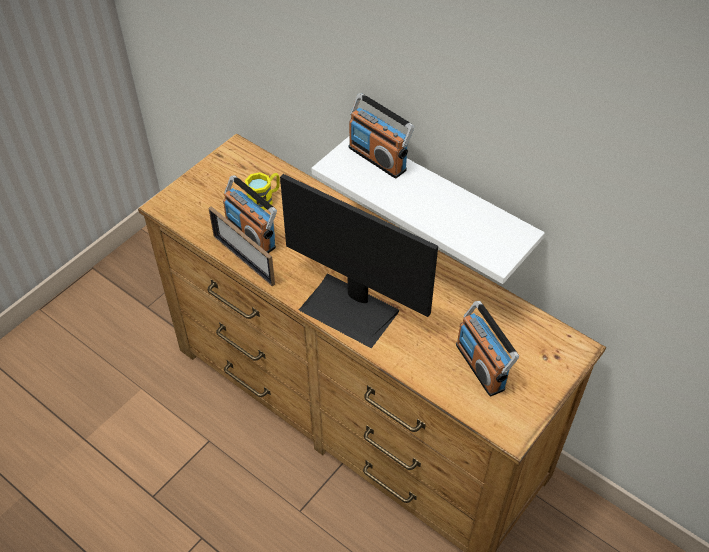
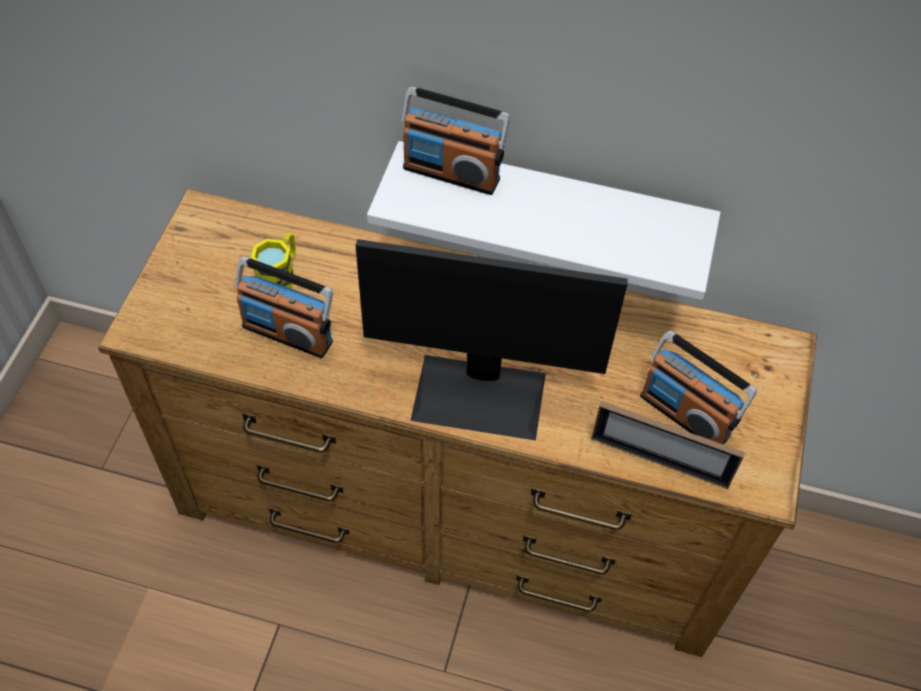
camera: 25 degrees left, 5 degrees up
picture frame [209,206,275,286] -> picture frame moved to [591,401,745,489]

